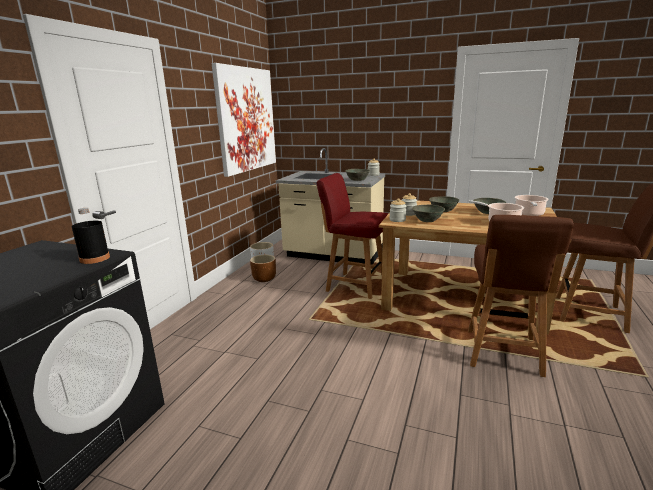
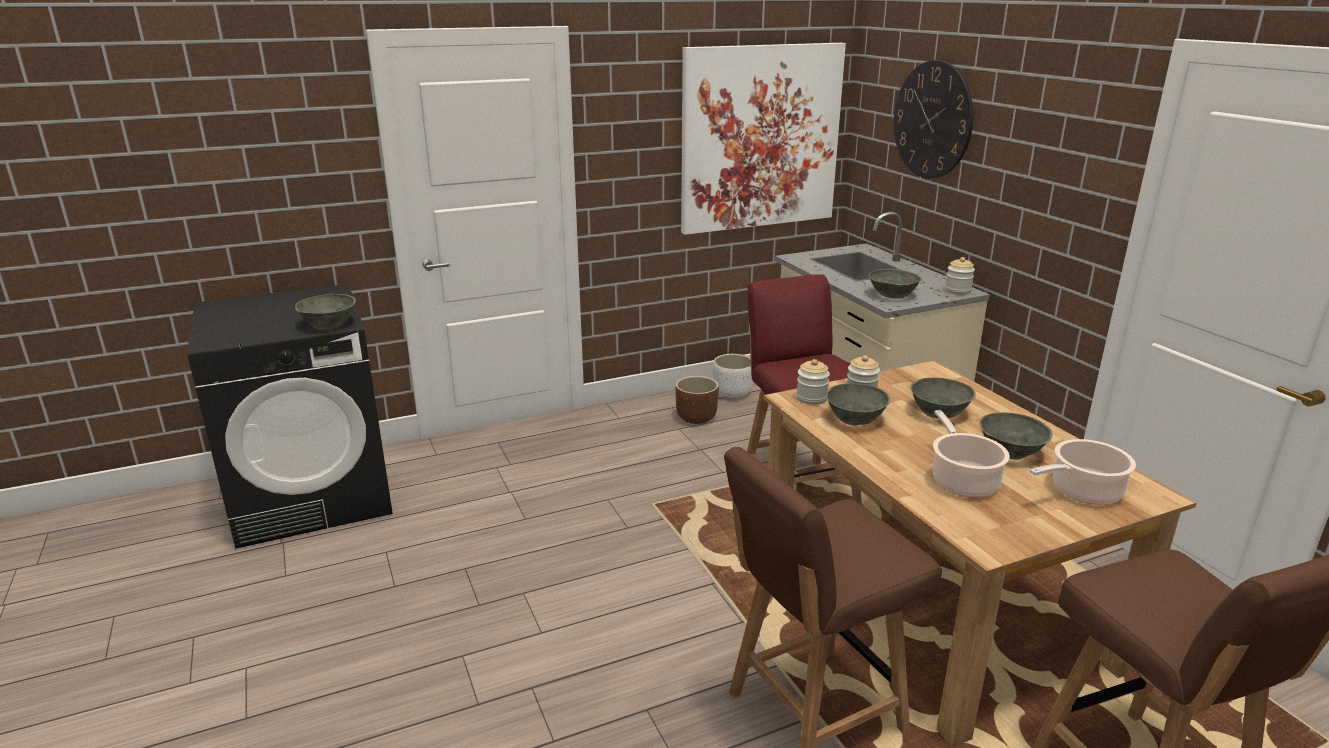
camera: 45 degrees right, 5 degrees up
black bottle [71,208,110,264] -> grey bowl [295,294,356,329]
none -> wall clock [894,60,973,178]

